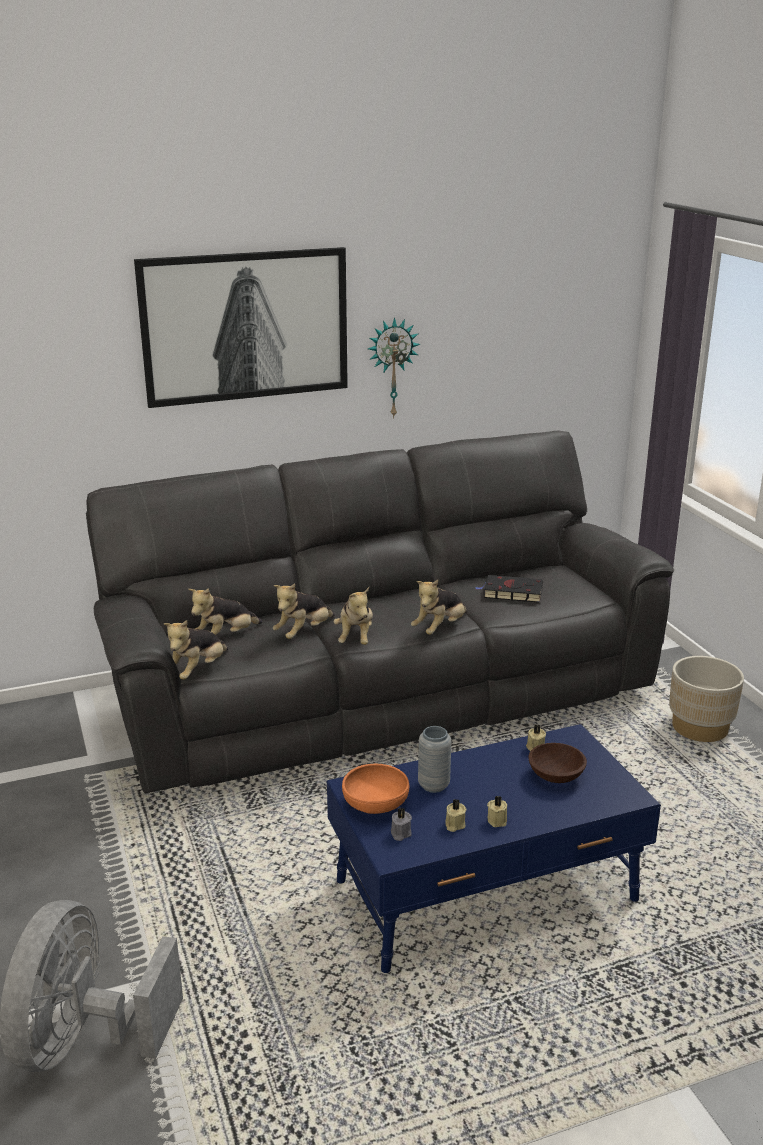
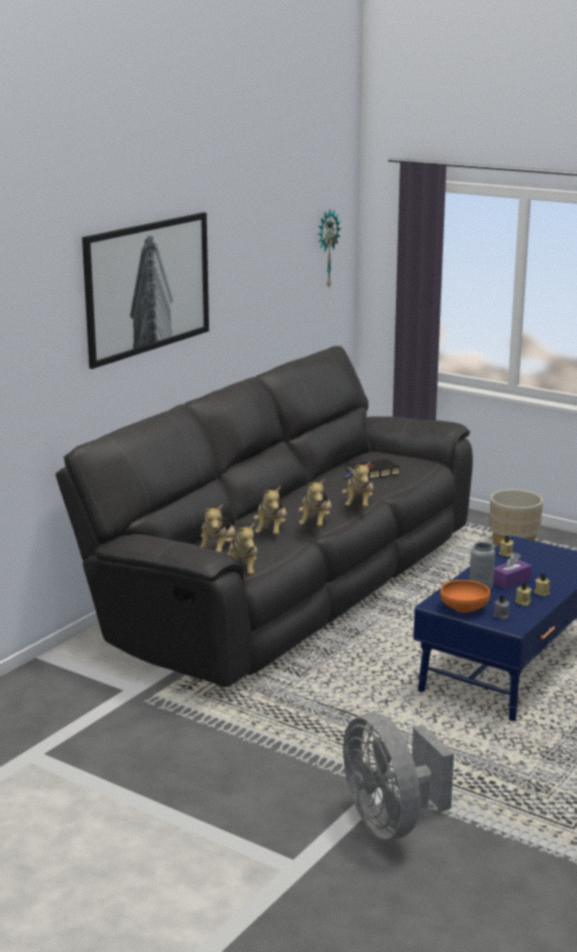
camera: 35 degrees left, 5 degrees down
plush toy [334,587,373,645] -> plush toy turned 45 degrees clockwise [299,478,332,527]
wall clock [368,318,420,419] -> wall clock moved to [317,209,341,286]
brown bowl [528,743,587,783] -> none
none -> purple tissue box [493,553,532,589]

